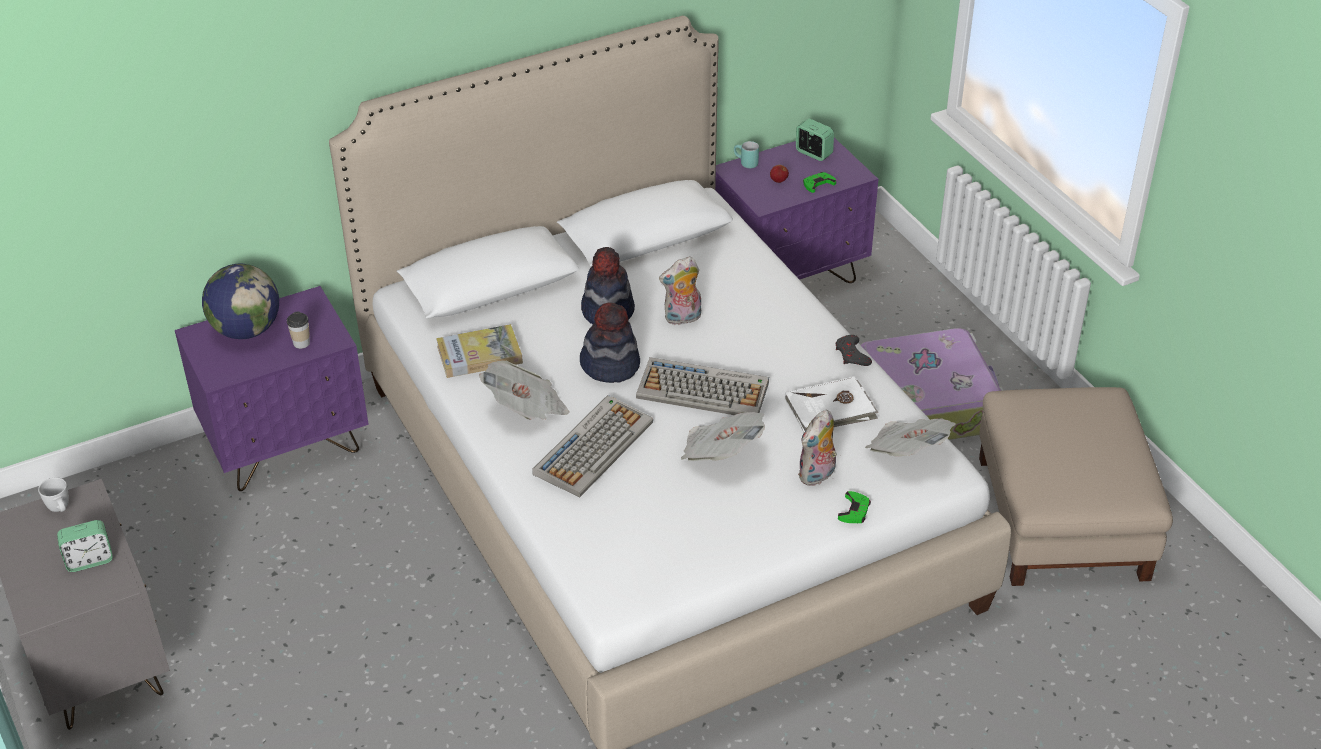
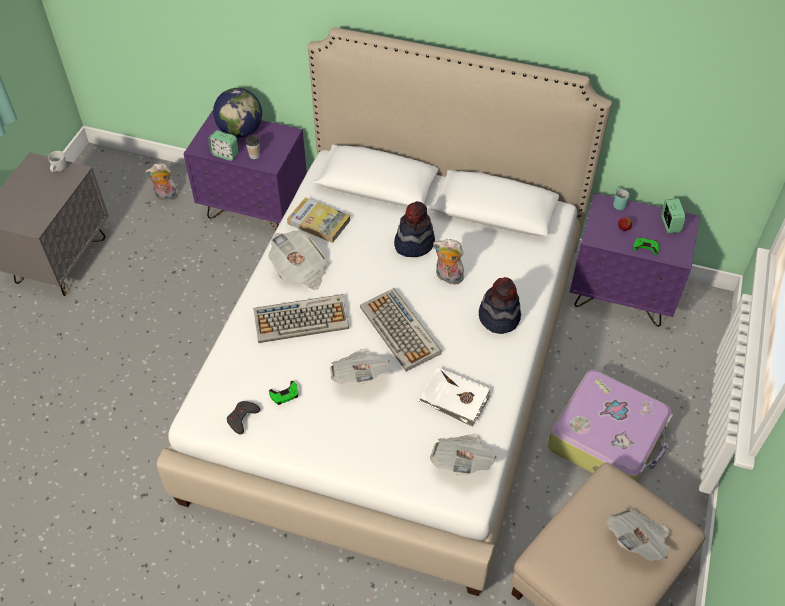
camera: 45 degrees right, 10 degrees up
alarm clock [57,520,113,572] -> alarm clock moved to [208,130,239,161]
hat [580,302,640,383] -> hat moved to [479,277,521,334]
plush toy [798,410,837,486] -> plush toy moved to [145,163,178,201]
grey game controller [836,335,872,366] -> grey game controller moved to [227,401,260,435]
green game controller [838,491,871,523] -> green game controller moved to [269,381,298,405]
none -> newspaper [607,509,670,561]

